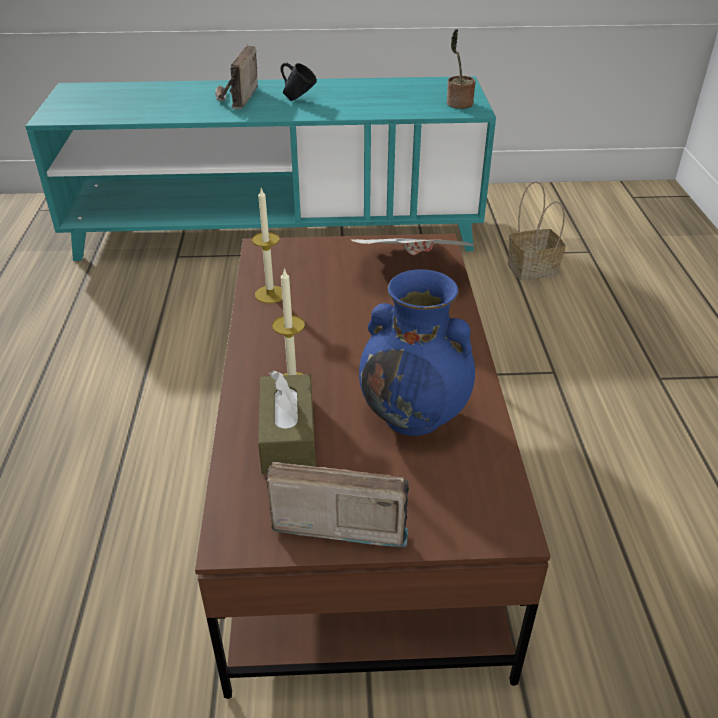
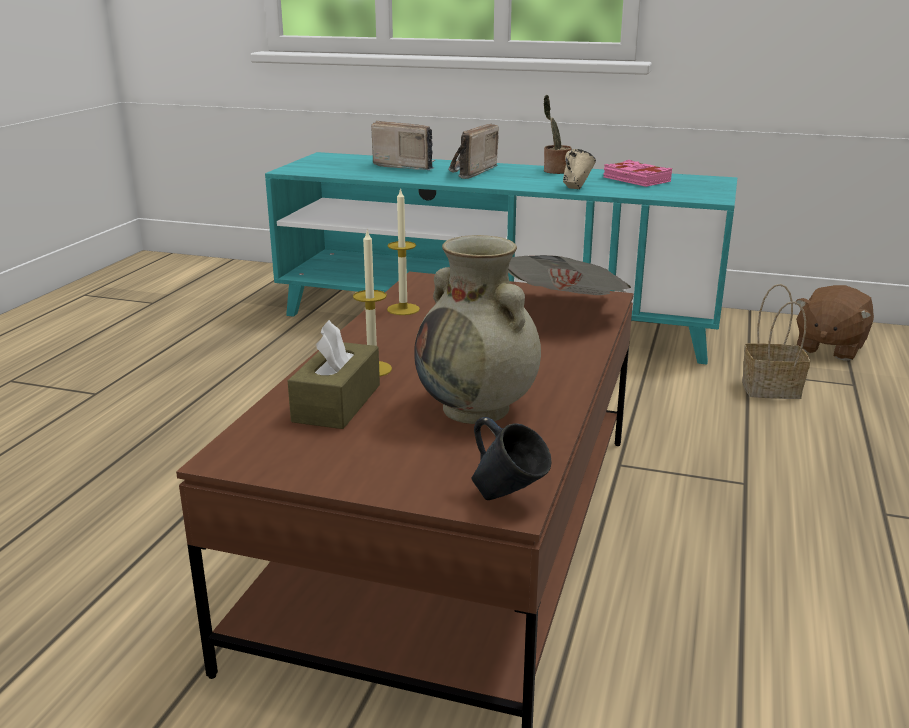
camera: 20 degrees right, 15 degrees down
radio [266,462,409,548] -> radio moved to [371,121,435,170]
blue mug [280,63,317,101] -> blue mug moved to [472,417,551,500]
blue vase [359,269,475,436] -> beige vase [414,235,541,424]
potted plant [447,29,476,109] -> potted plant moved to [544,95,572,174]
none -> beige mug [563,149,596,189]
none -> pink book [603,160,673,187]
none -> brown plush toy [795,285,874,361]

